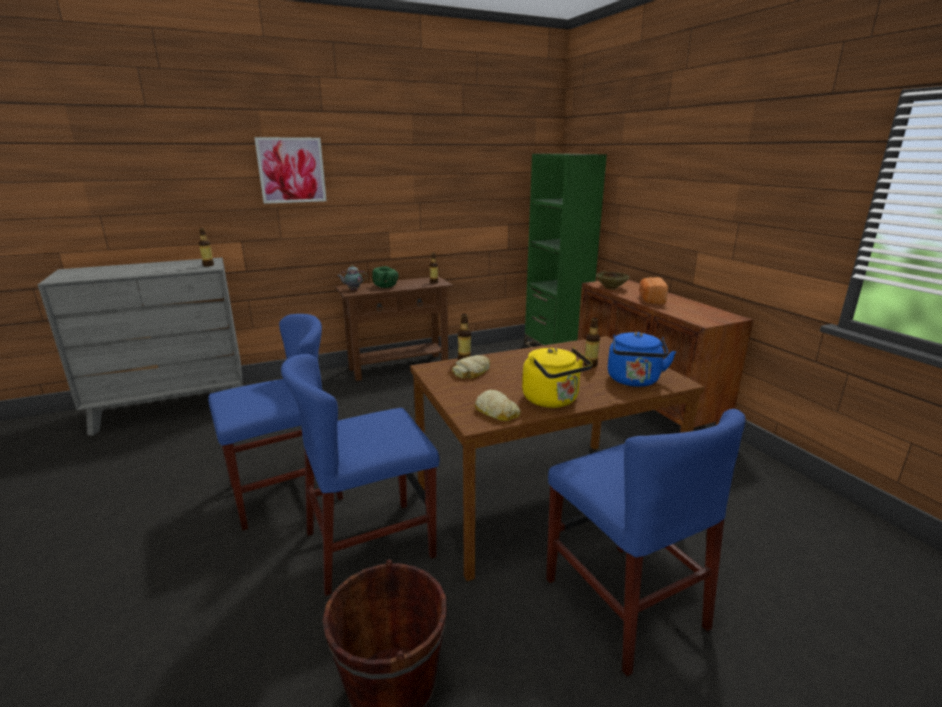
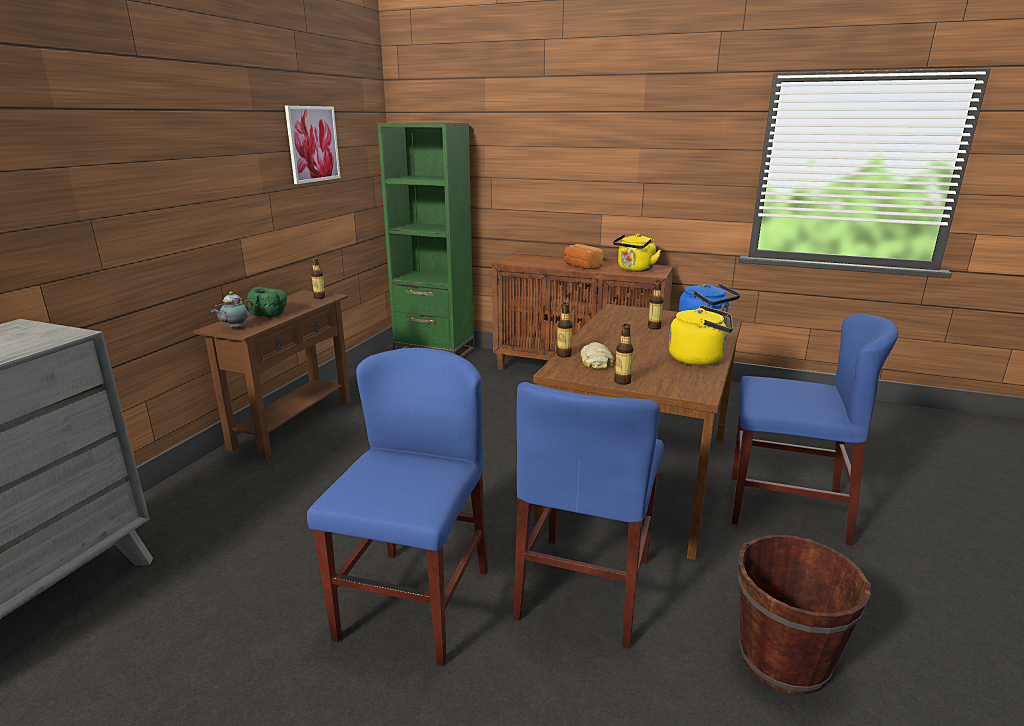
camera: 45 degrees left, 0 degrees up
bottle [199,228,214,267] -> bottle moved to [614,324,633,385]
picture [254,137,326,204] -> picture moved to [285,106,341,184]
bread [475,390,521,421] -> none
beige bowl [596,271,629,290] -> none
none -> yellow kettle [613,234,661,272]

